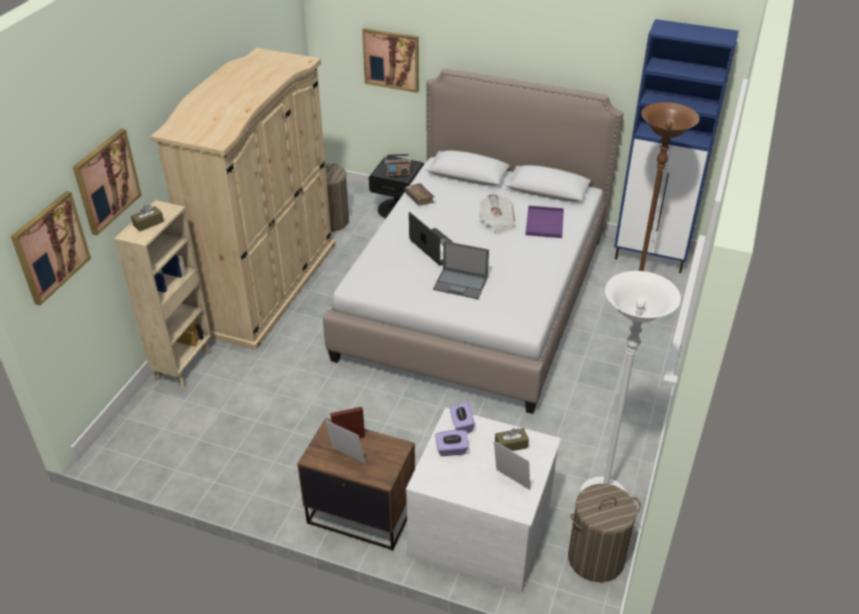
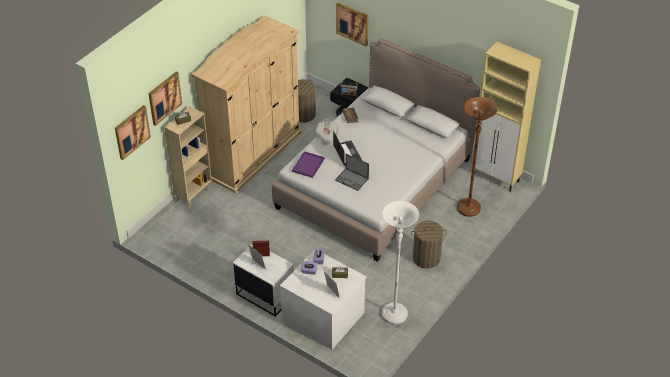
camera: 15 degrees right, 5 degrees up
brown nightstand [297,418,415,551] -> white nightstand [233,244,294,317]
newspaper [479,193,516,235] -> newspaper moved to [316,119,339,146]
purple tray [525,206,564,238] -> purple tray moved to [292,151,325,178]
laundry basket [568,484,641,582] -> laundry basket moved to [411,220,447,269]
blue cabinet [614,19,739,273] -> beige cabinet [472,42,541,192]

